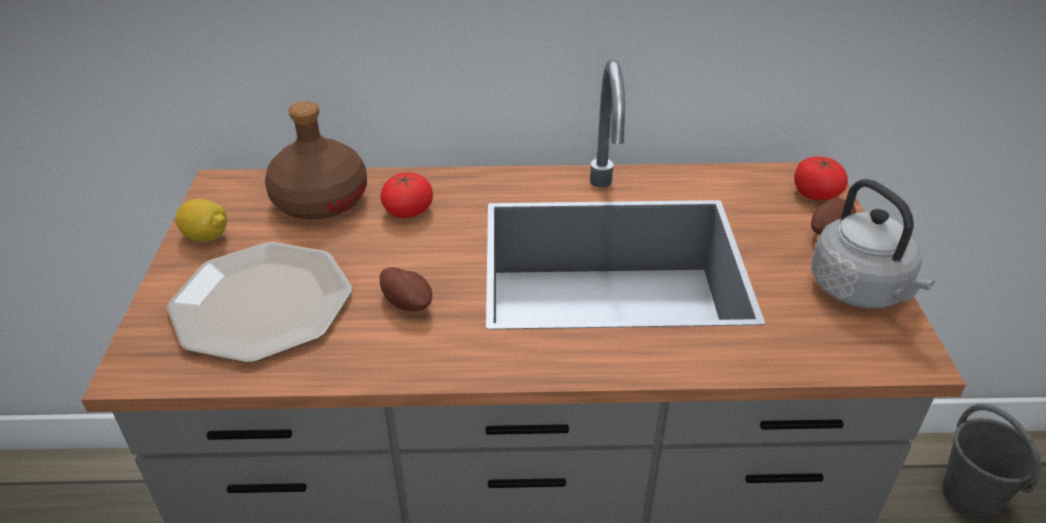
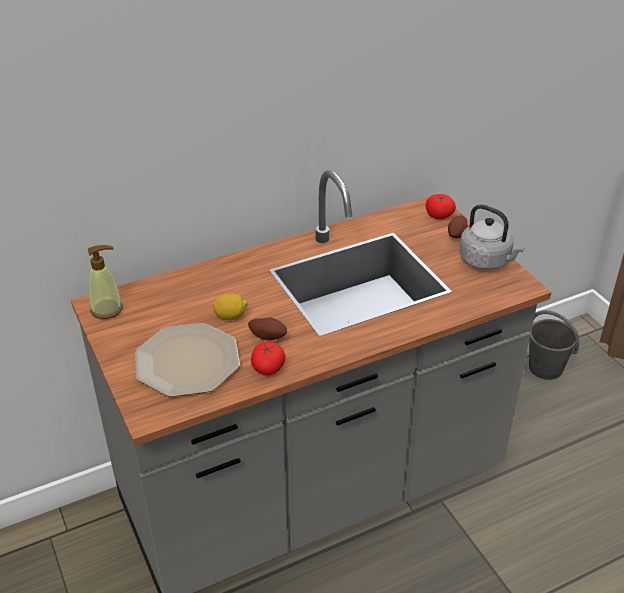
camera: 25 degrees left, 0 degrees up
lemon [175,199,227,242] -> lemon moved to [213,294,248,320]
brown bottle [265,101,367,220] -> none
tomato [380,172,433,218] -> tomato moved to [251,342,285,375]
none -> soap dispenser [88,245,123,319]

